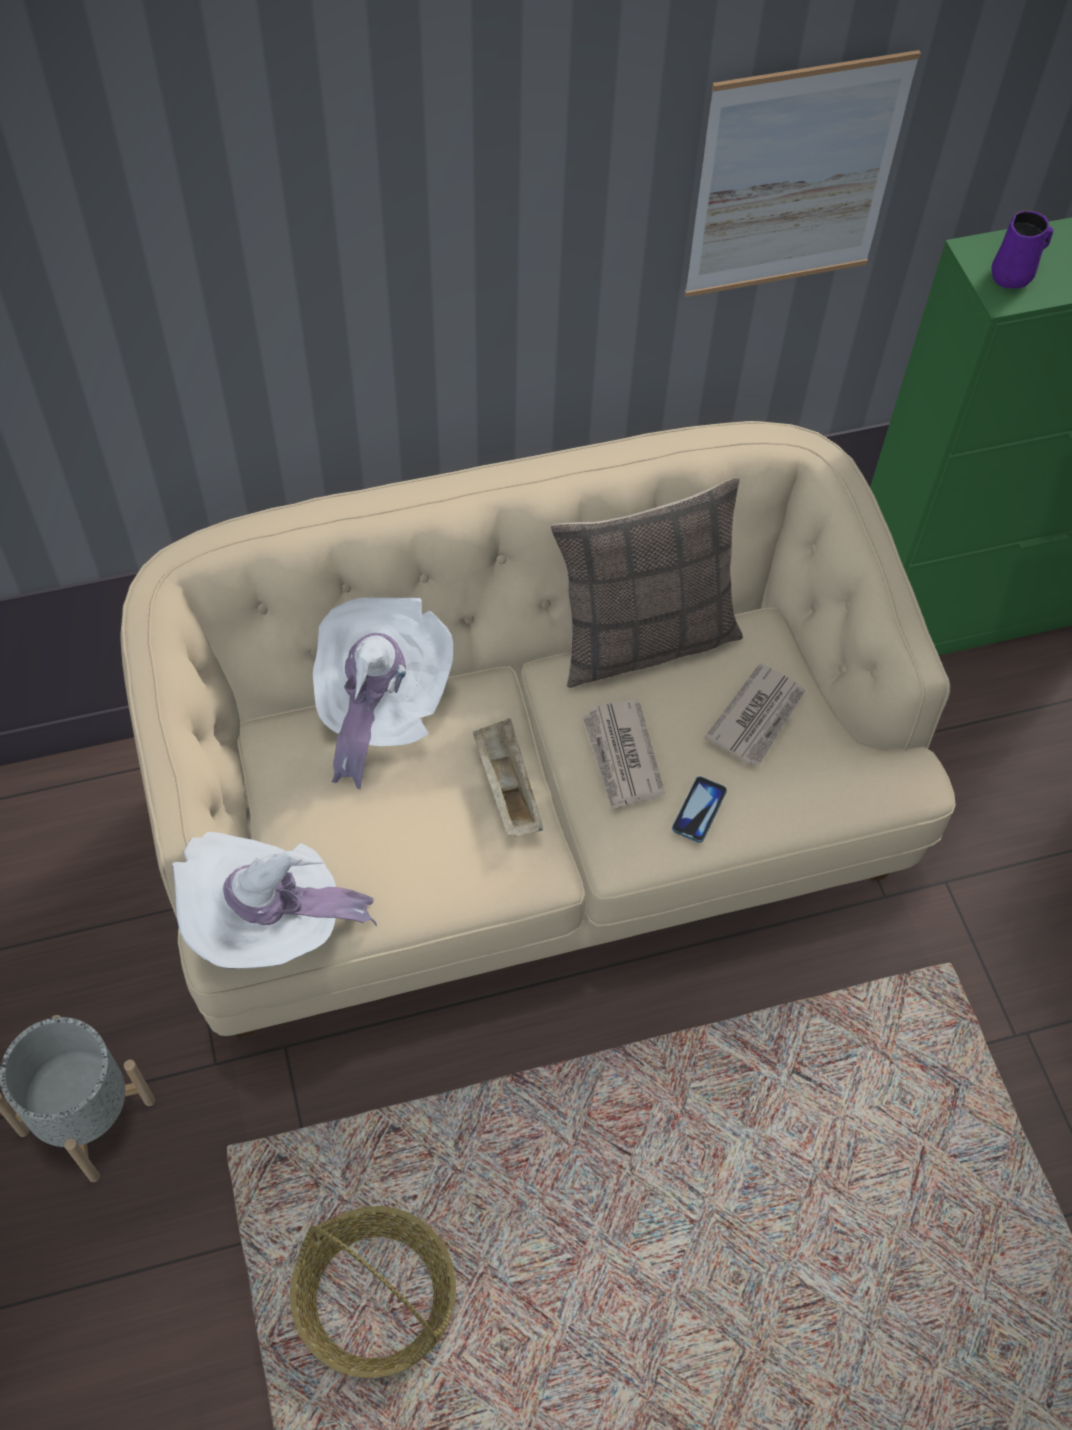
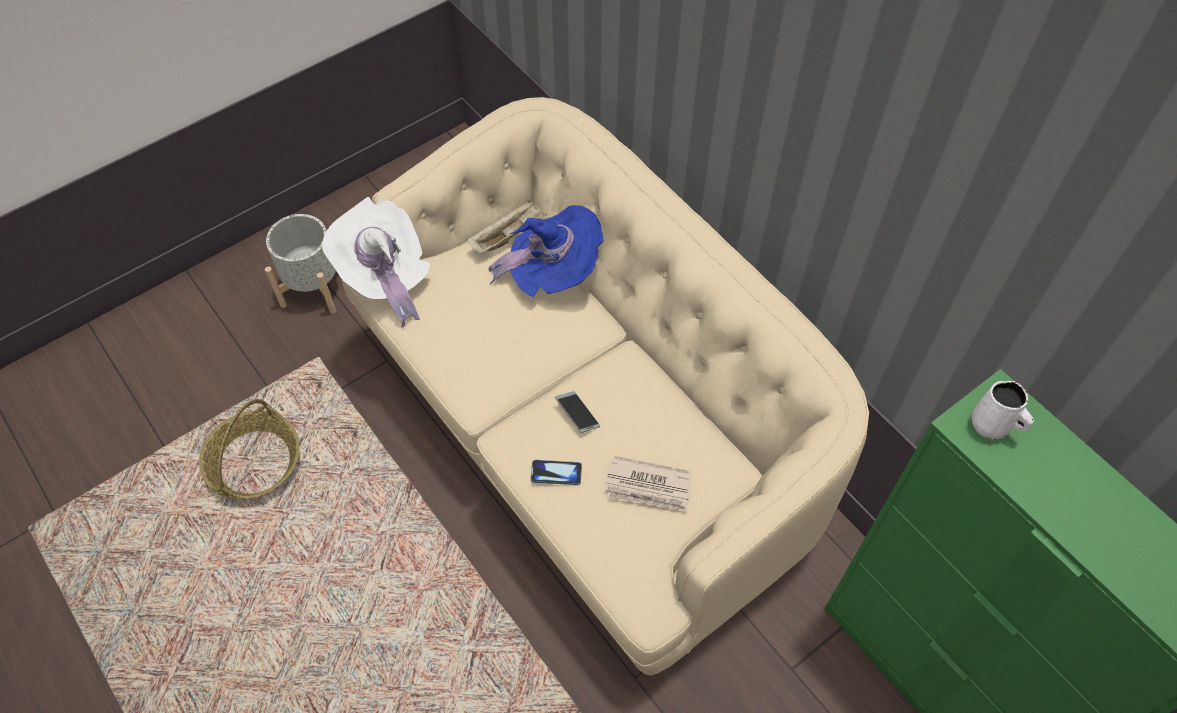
camera: 70 degrees right, 0 degrees up
white hat [313,597,453,789] -> blue hat [488,205,604,297]
beige tray [473,718,543,837] -> beige tray moved to [467,200,547,254]
pillow [551,477,743,688] -> none
newspaper [582,700,665,810] -> phone [555,391,600,433]
picture [684,50,921,297] -> none
purple mug [991,210,1053,289] -> white mug [972,381,1034,440]

